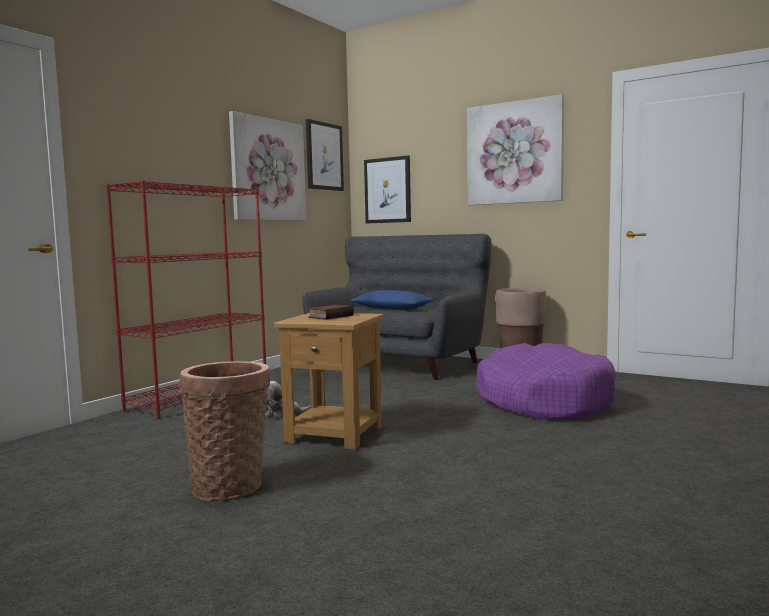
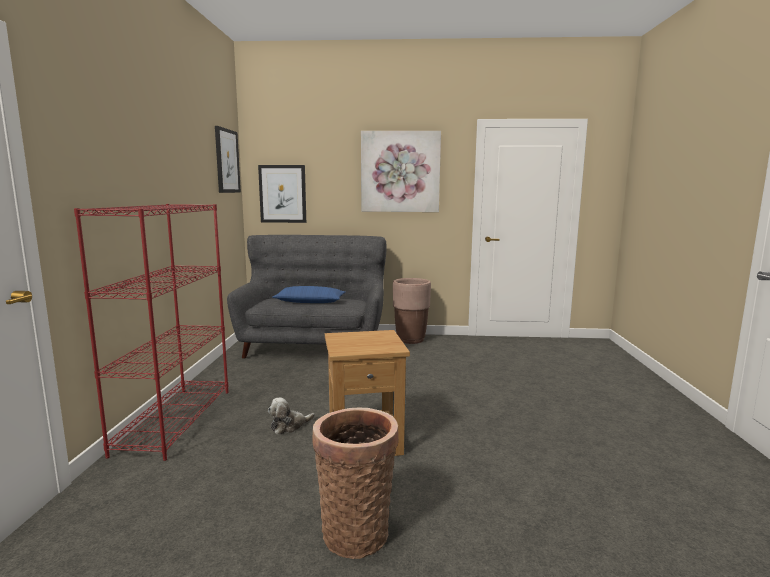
camera: 30 degrees left, 5 degrees up
picture [229,111,306,221] -> none
book [308,305,354,320] -> none
purple dog bed [477,343,616,421] -> none

